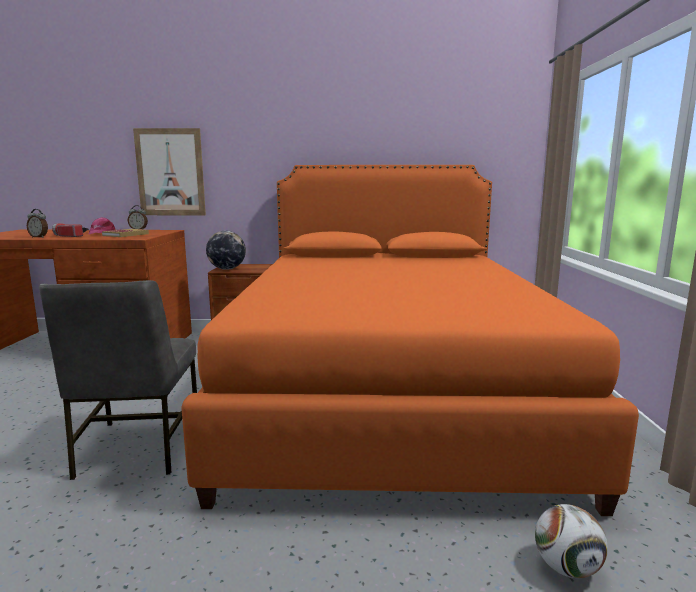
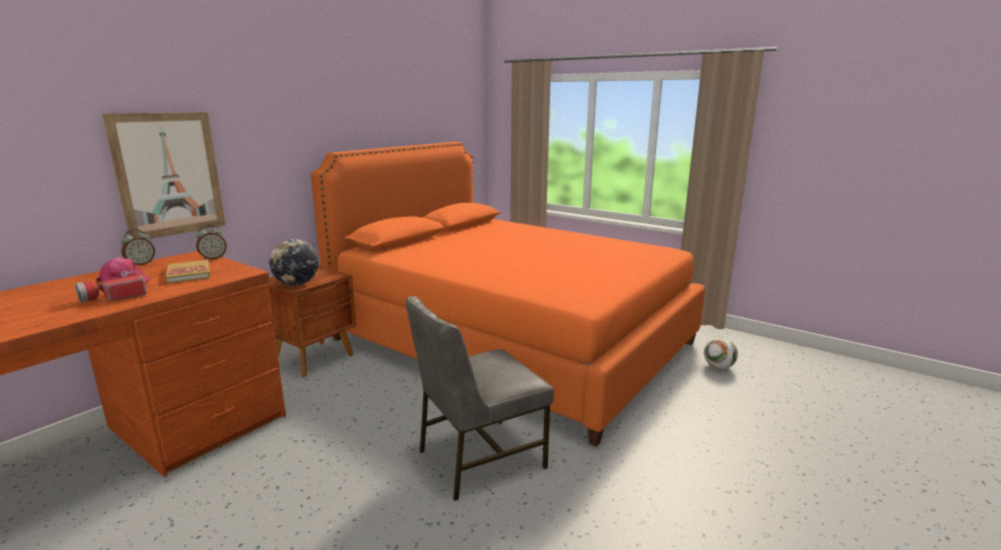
camera: 55 degrees left, 5 degrees up
alarm clock [27,209,48,238] -> alarm clock moved to [196,224,227,260]
grey chair [39,280,197,480] -> grey chair turned 120 degrees clockwise [406,296,554,501]

